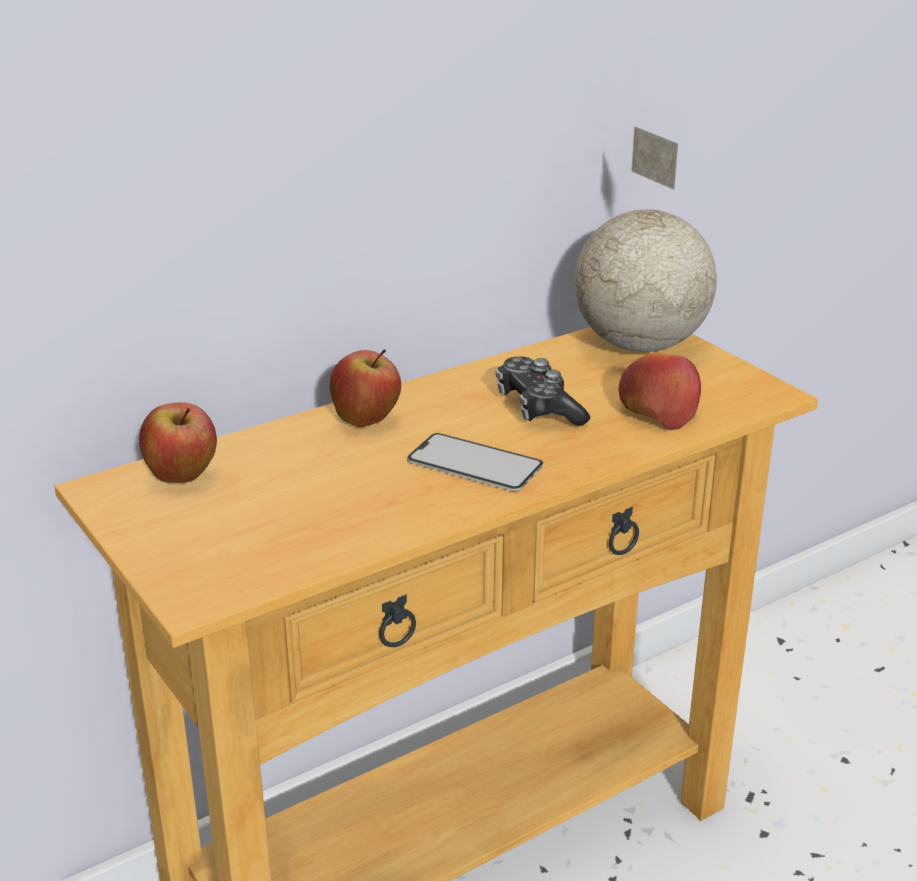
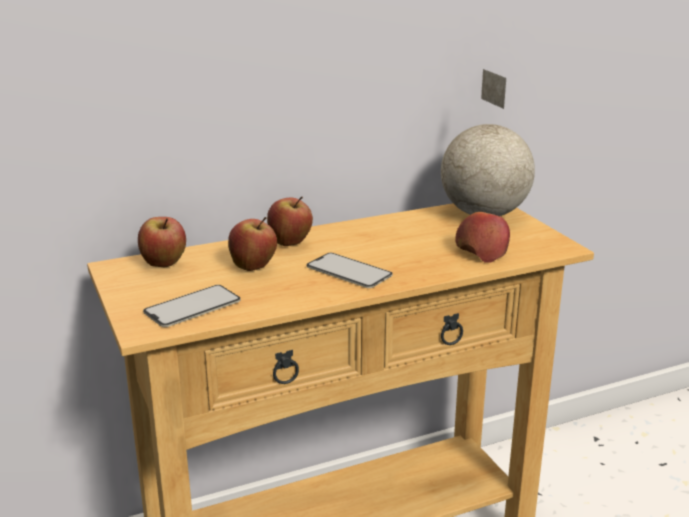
camera: 10 degrees right, 5 degrees down
game controller [496,356,590,426] -> none
none -> phone [143,285,240,327]
none -> apple [228,217,277,271]

